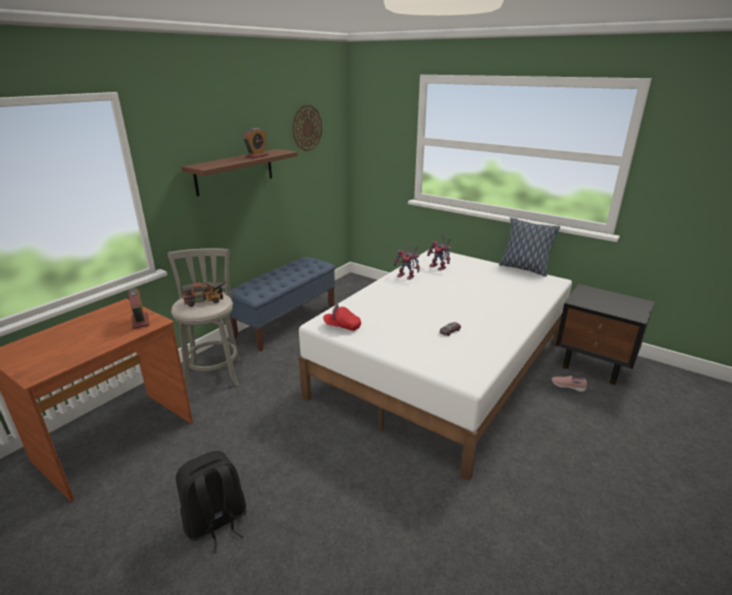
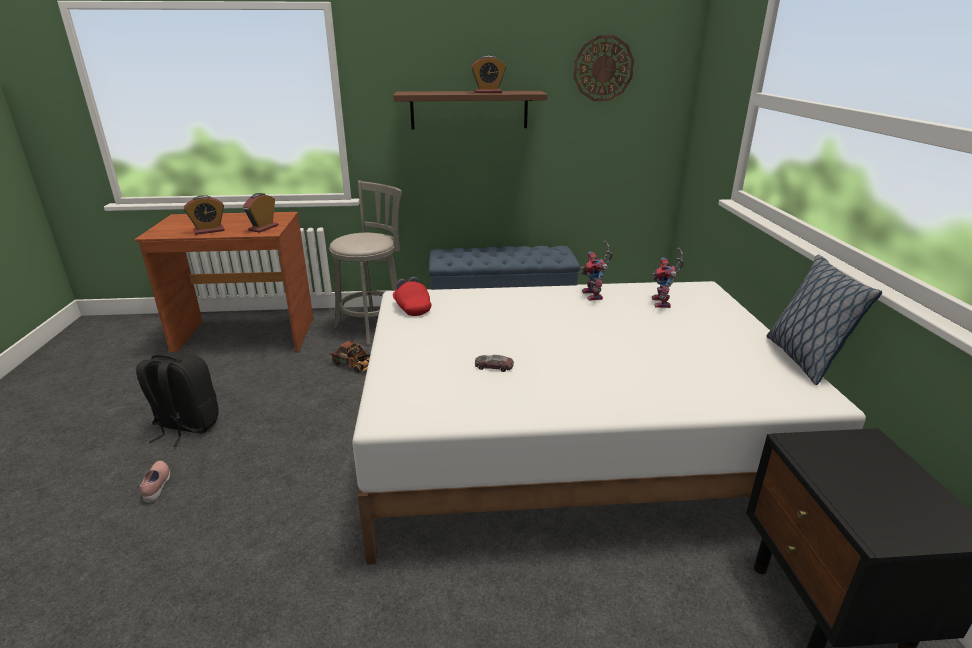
camera: 50 degrees right, 0 degrees up
toy truck [183,281,229,307] -> toy truck moved to [331,341,370,373]
pink shoe [552,376,587,392] -> pink shoe moved to [140,461,170,503]
none -> alarm clock [184,195,225,235]

